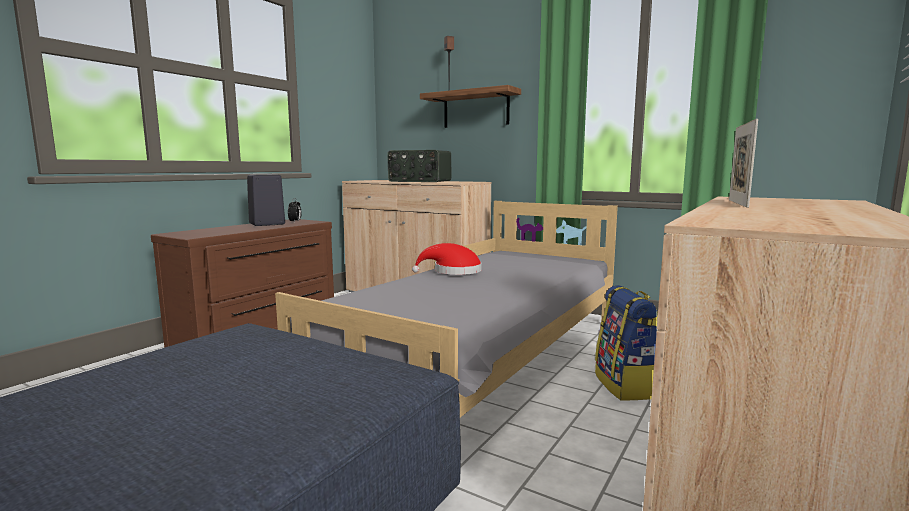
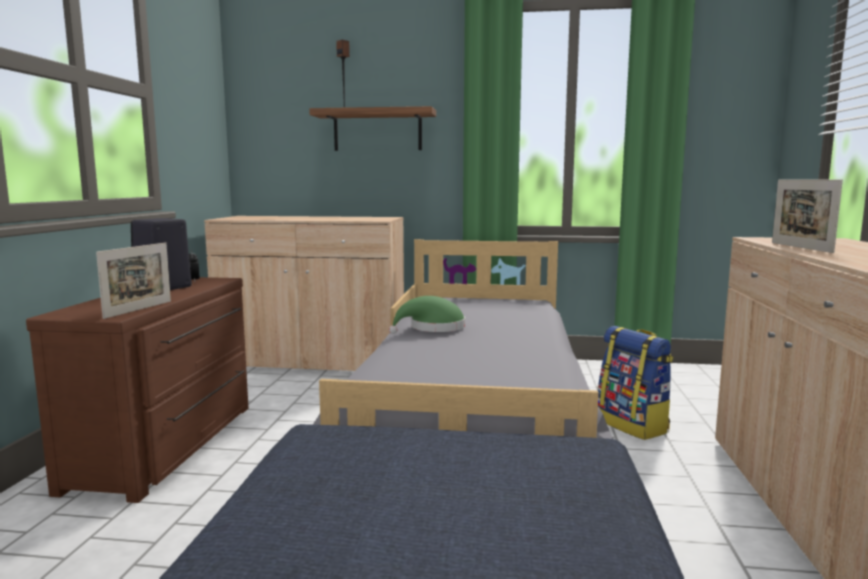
camera: 25 degrees left, 0 degrees up
radio [387,150,451,182] -> none
red hat [412,243,482,275] -> green hat [389,296,465,334]
none -> picture frame [96,243,171,319]

